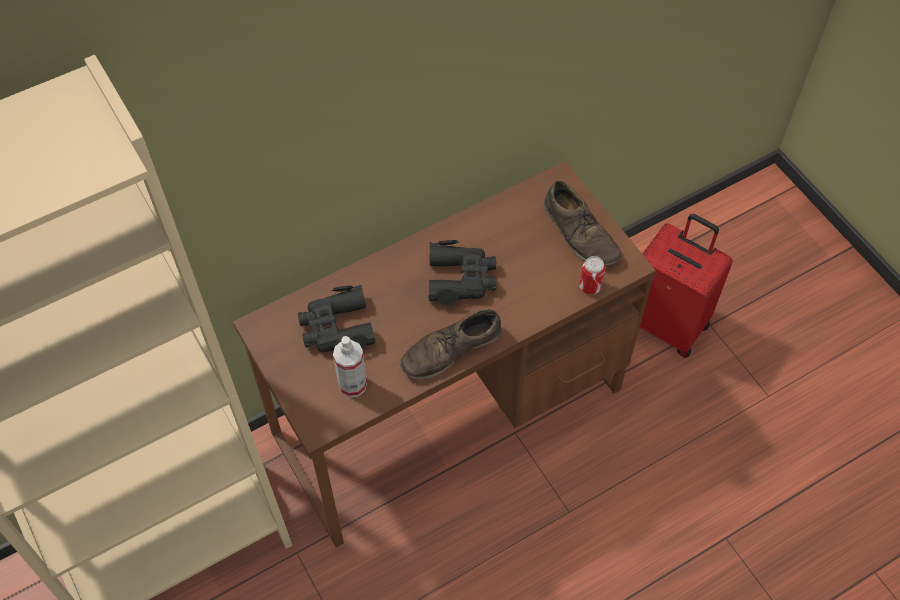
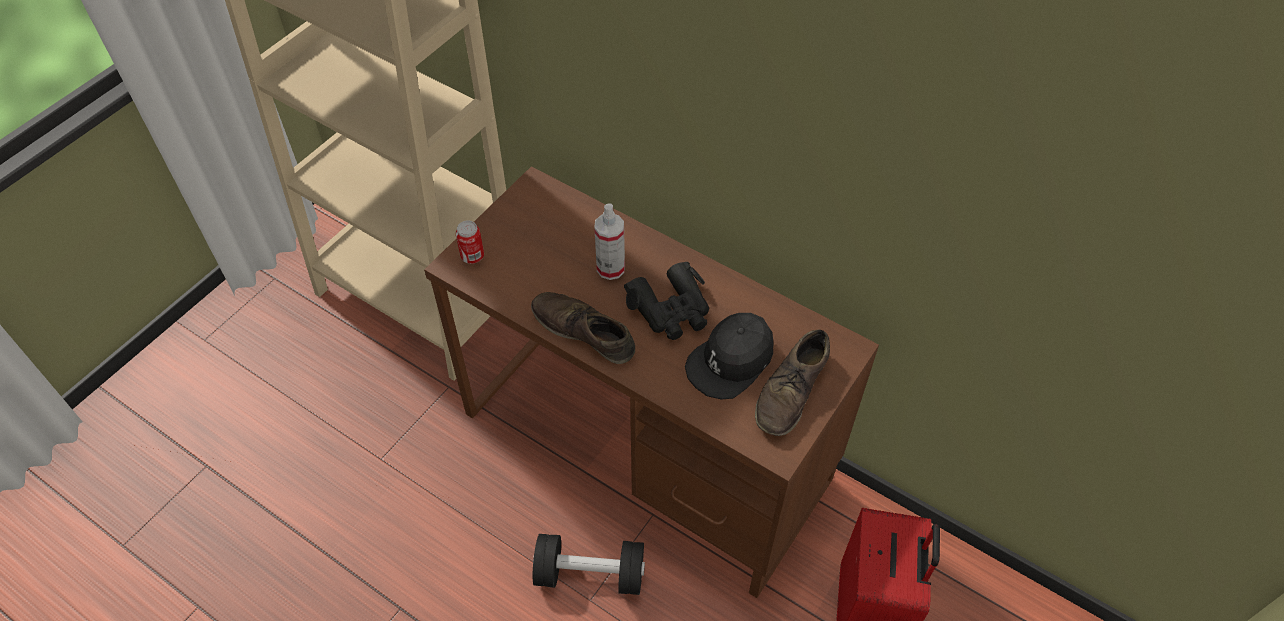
camera: 65 degrees right, 5 degrees down
black binoculars [298,285,376,352] -> none
spray bottle [333,336,367,397] -> spray bottle moved to [594,203,625,280]
can [579,256,605,295] -> can moved to [456,220,484,264]
none -> black dumbbell [533,534,645,595]
none -> black cap [685,313,774,399]

